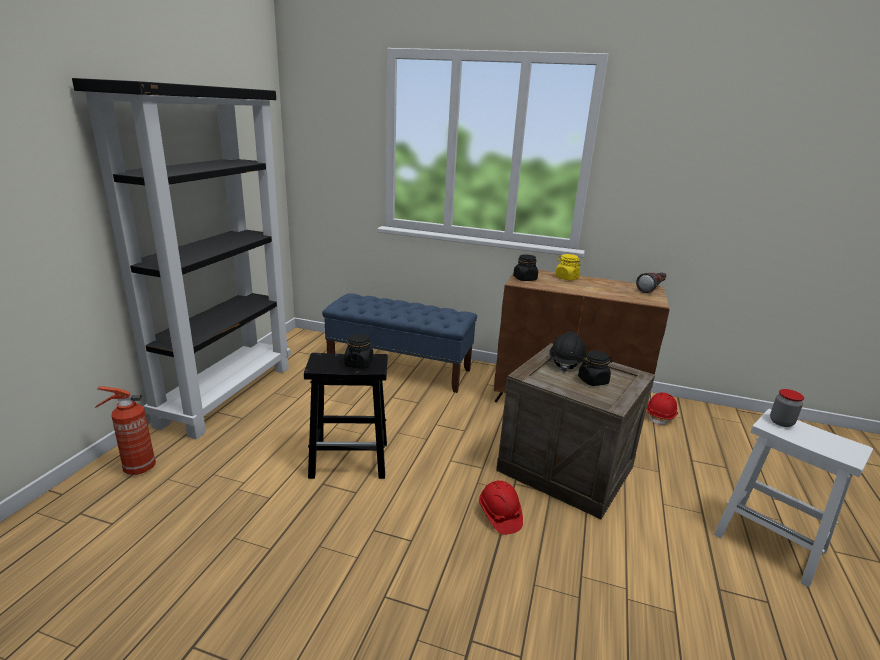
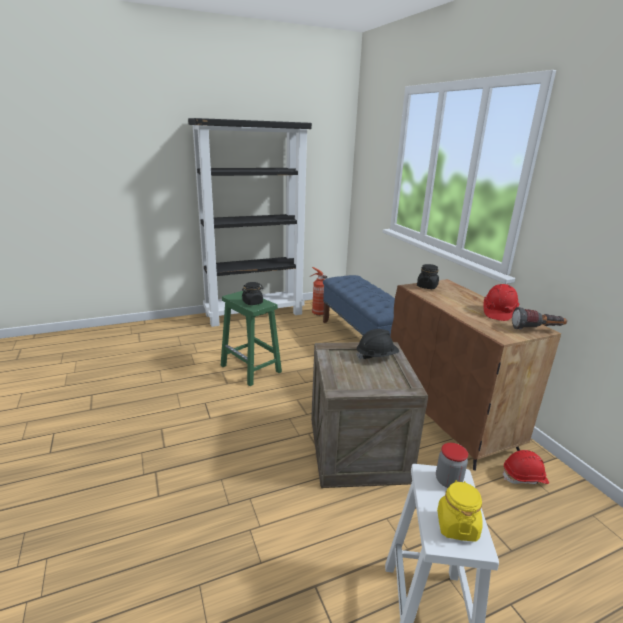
camera: 50 degrees right, 0 degrees up
fire extinguisher [95,386,156,475] -> fire extinguisher moved to [310,267,327,316]
black stool [304,353,388,479] -> green stool [221,291,282,386]
red hard hat [479,481,523,535] -> red hard hat moved to [483,284,519,321]
yellow jar [555,254,581,280] -> yellow jar moved to [437,480,482,542]
black jar [578,350,612,386] -> none

